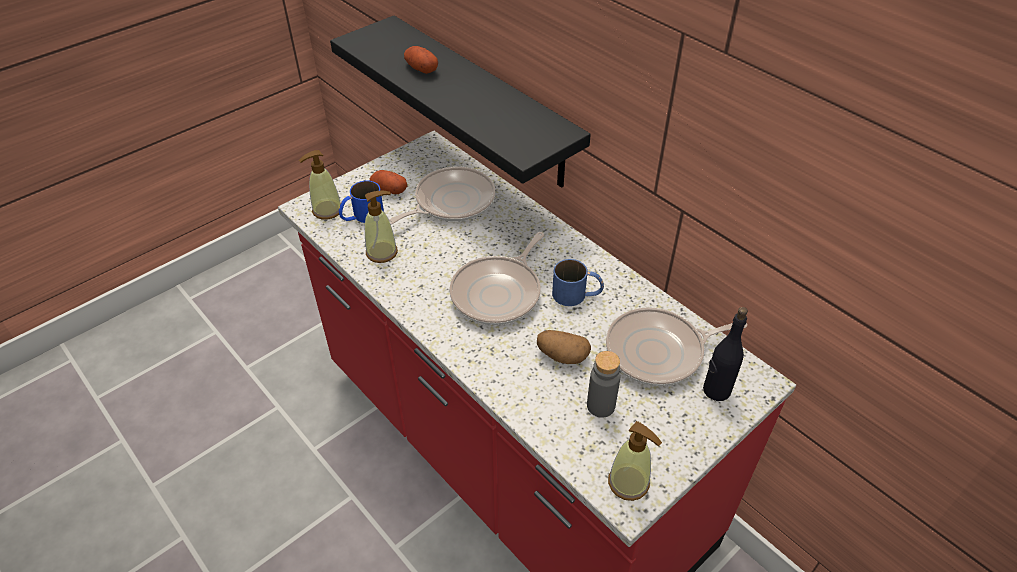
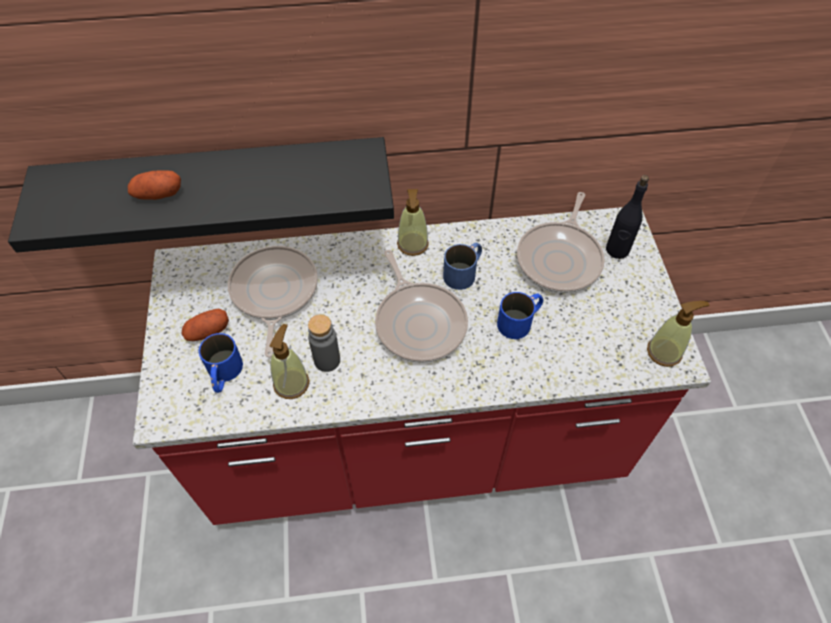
camera: 55 degrees left, 10 degrees up
soap dispenser [299,150,341,220] -> soap dispenser moved to [397,189,429,256]
potato [537,330,591,364] -> blue mug [497,292,543,339]
grey bottle [587,351,620,418] -> grey bottle moved to [308,314,340,372]

